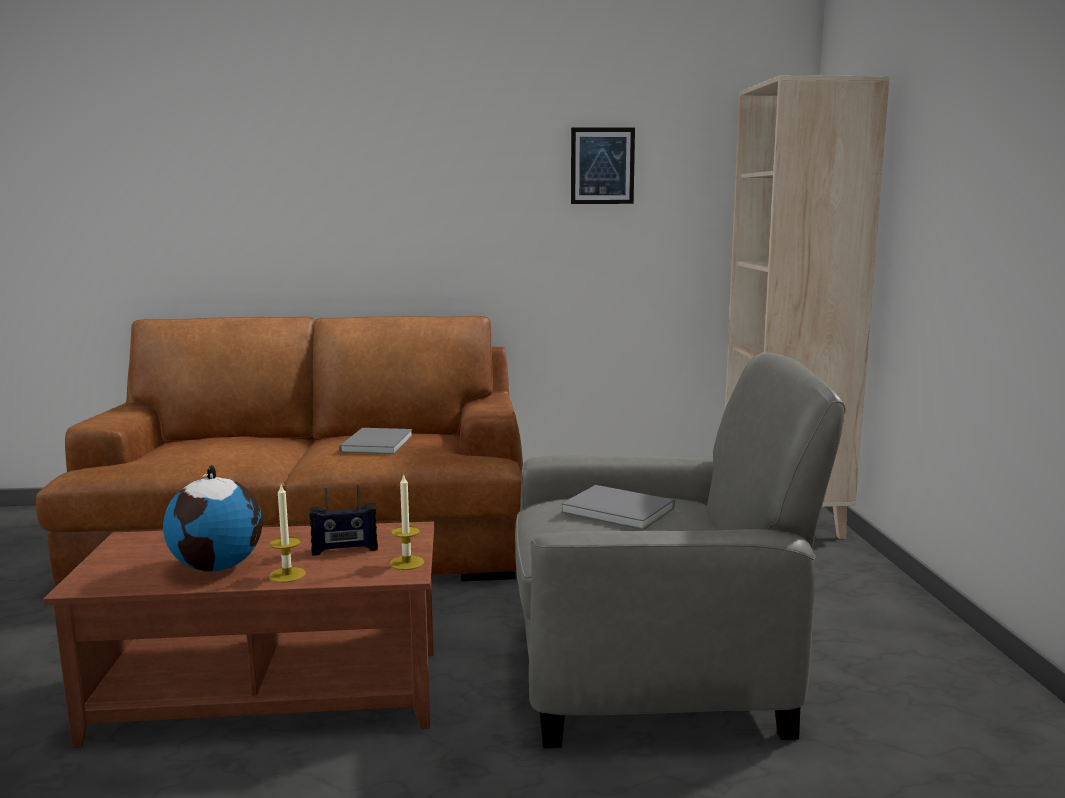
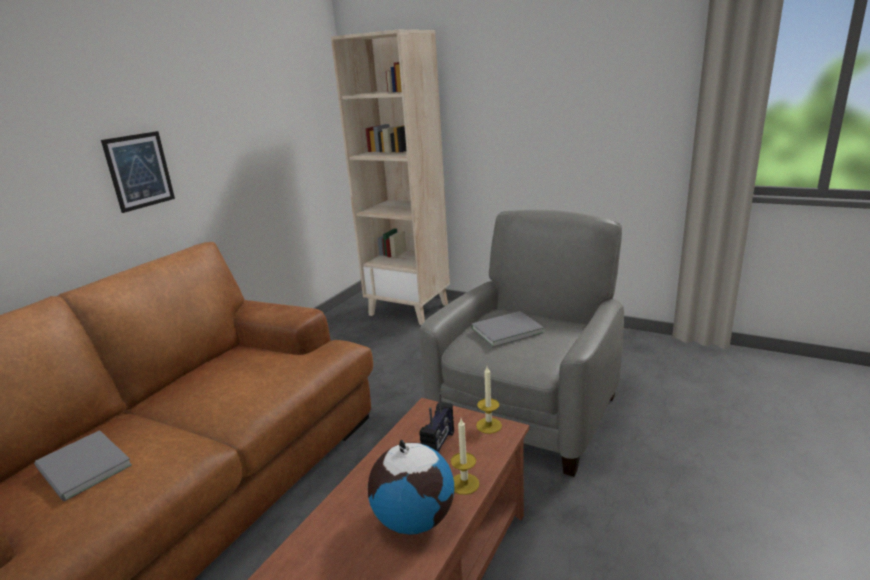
camera: 55 degrees left, 10 degrees up
grey book [339,428,413,454] -> grey book moved to [34,430,132,501]
picture [571,127,635,204] -> picture moved to [101,131,175,213]

